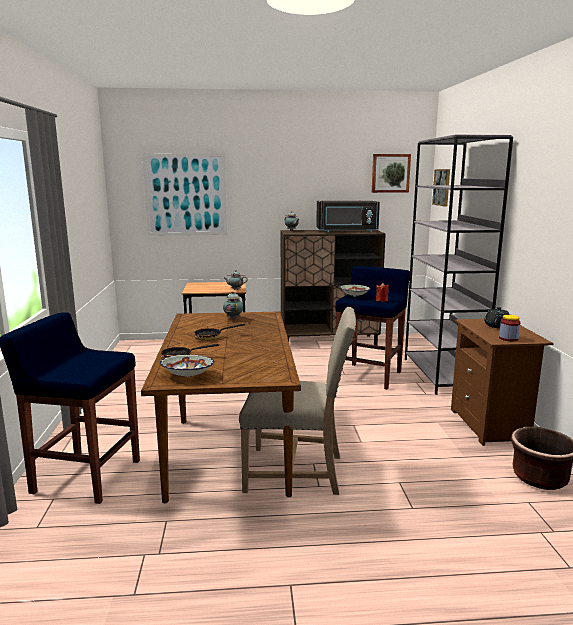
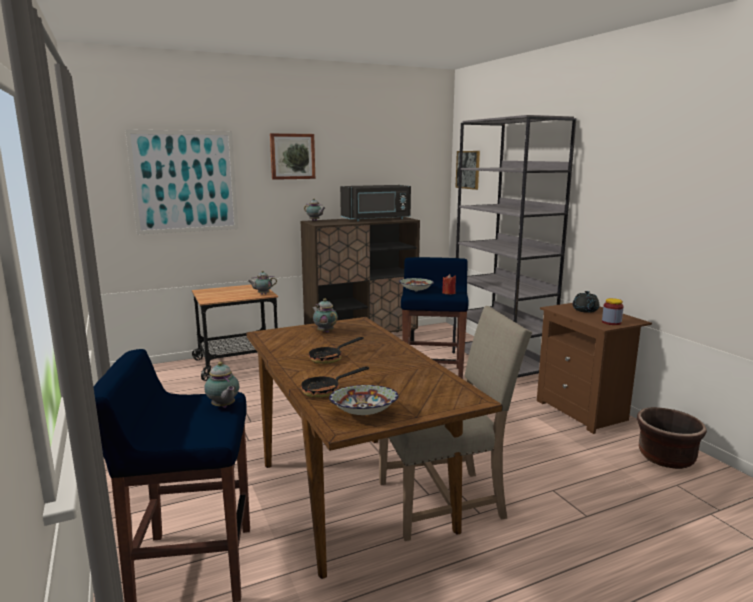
camera: 20 degrees left, 0 degrees up
picture [372,154,411,193] -> picture moved to [270,133,315,180]
none -> teapot [204,362,239,408]

